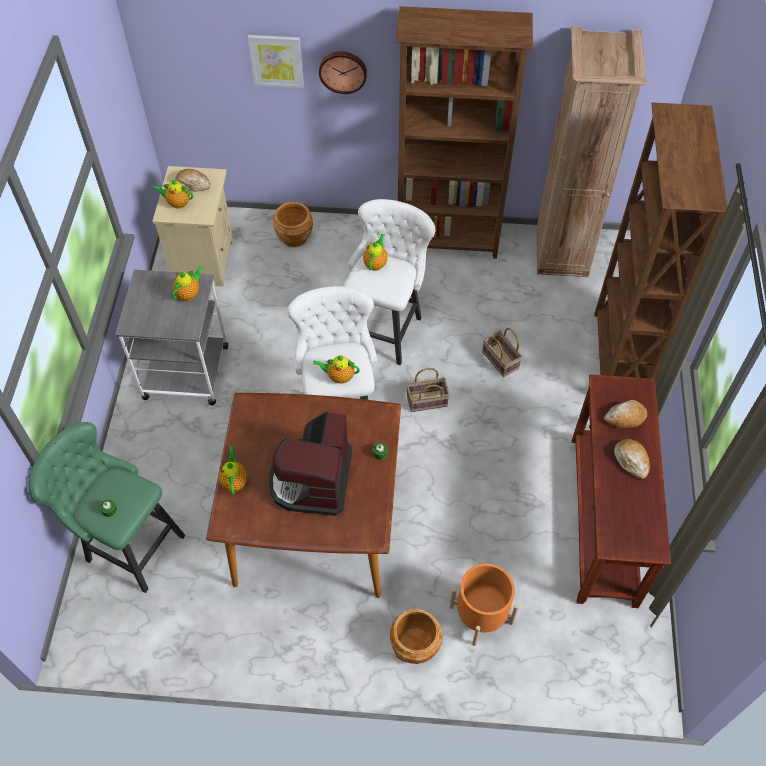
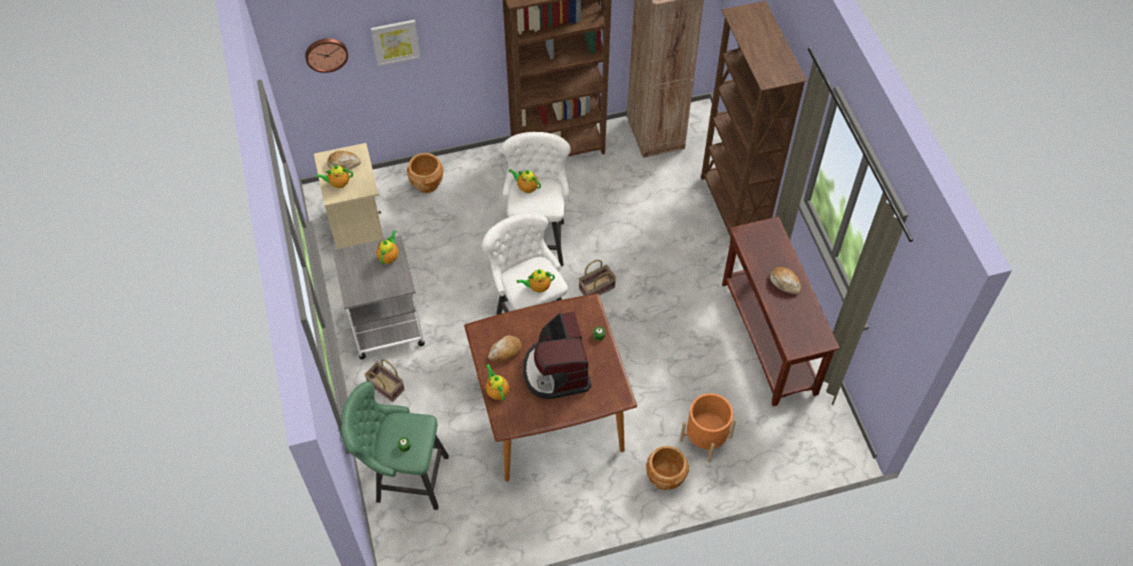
camera: 20 degrees left, 0 degrees up
wall clock [319,51,367,94] -> wall clock moved to [305,38,348,73]
teapot [363,234,388,271] -> teapot turned 60 degrees counterclockwise [508,169,541,193]
basket [482,328,522,377] -> basket moved to [364,359,405,402]
bread [604,400,647,428] -> bread moved to [488,335,522,362]

